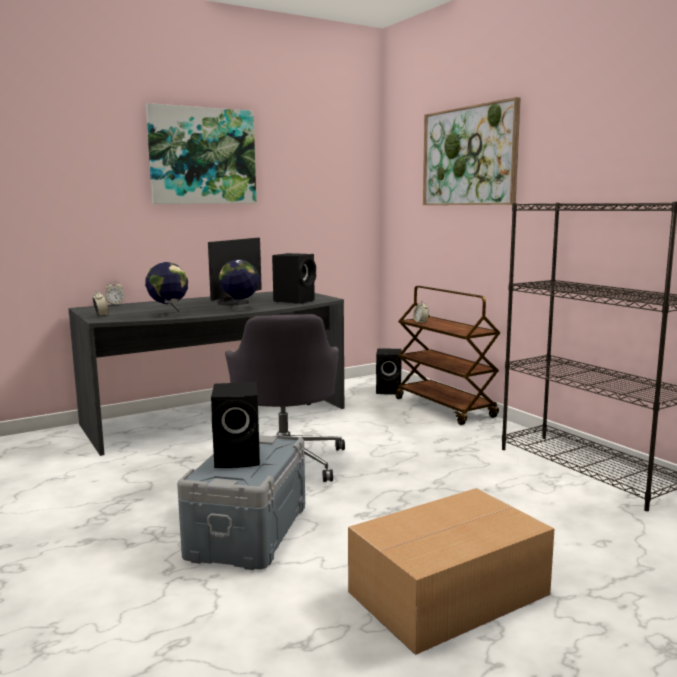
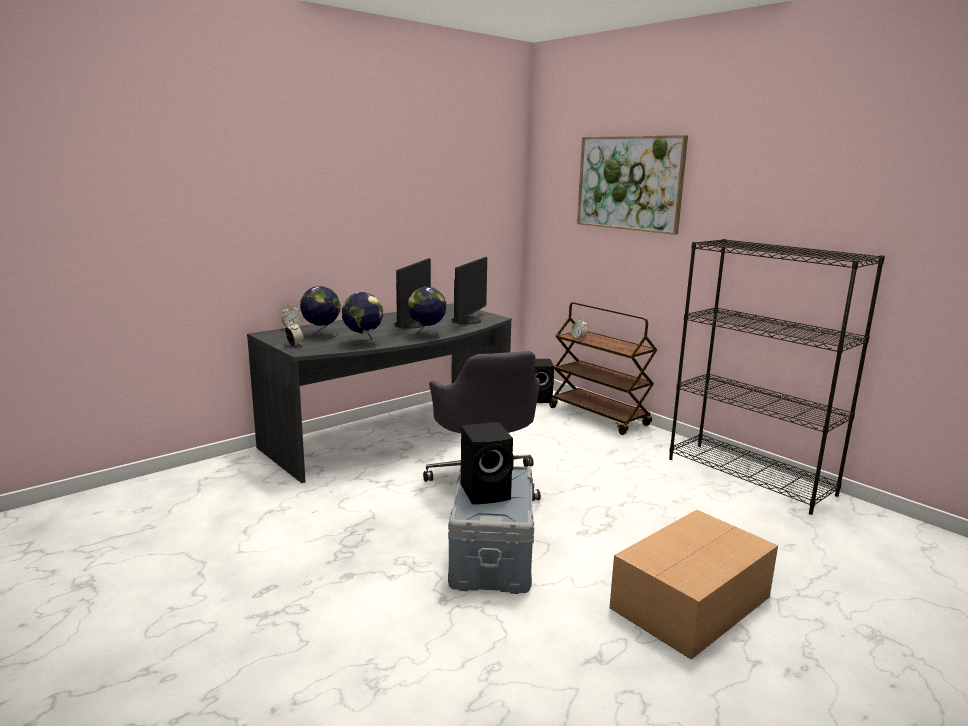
camera: 10 degrees left, 5 degrees up
picture [146,103,256,204] -> none
black speaker [272,253,316,304] -> monitor [452,257,487,325]
none -> globe [300,286,341,338]

